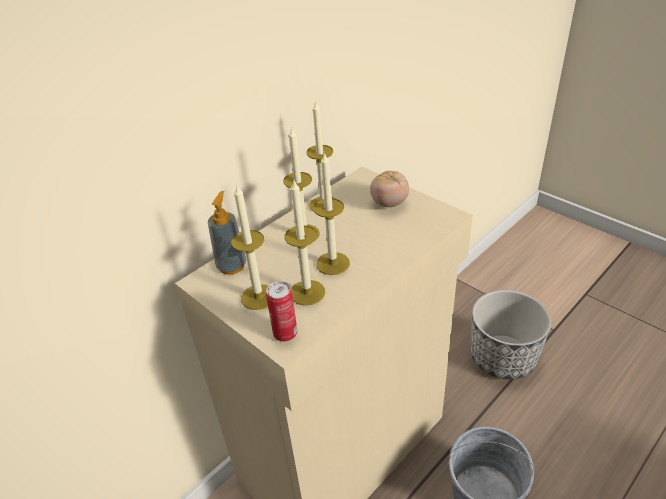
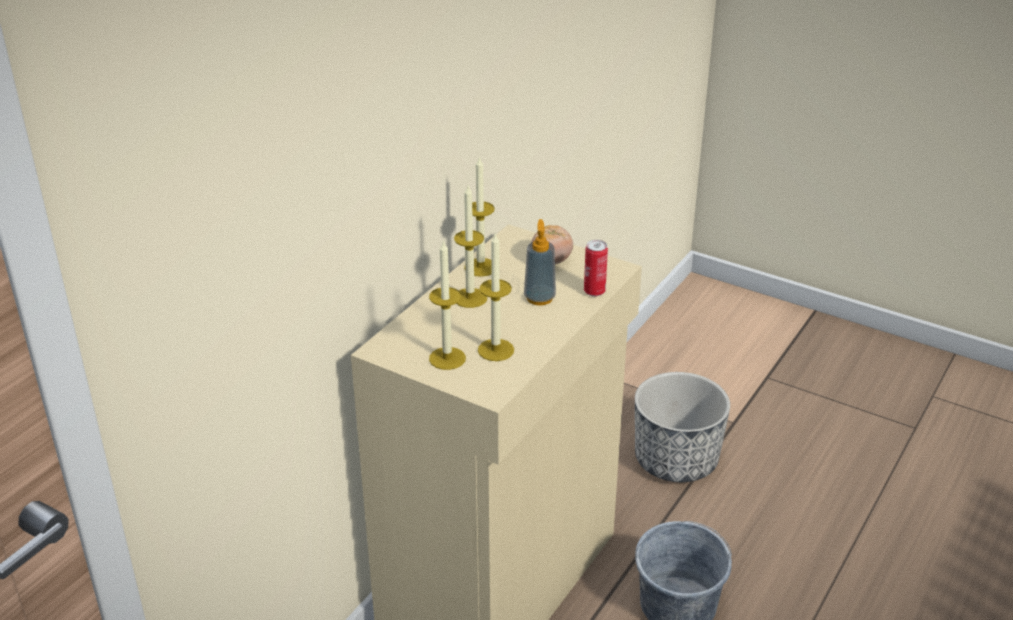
camera: 15 degrees left, 5 degrees down
soap dispenser [208,191,247,275] -> soap dispenser moved to [524,219,556,306]
can [266,281,297,342] -> can moved to [584,240,608,297]
candle [313,152,350,275] -> none

